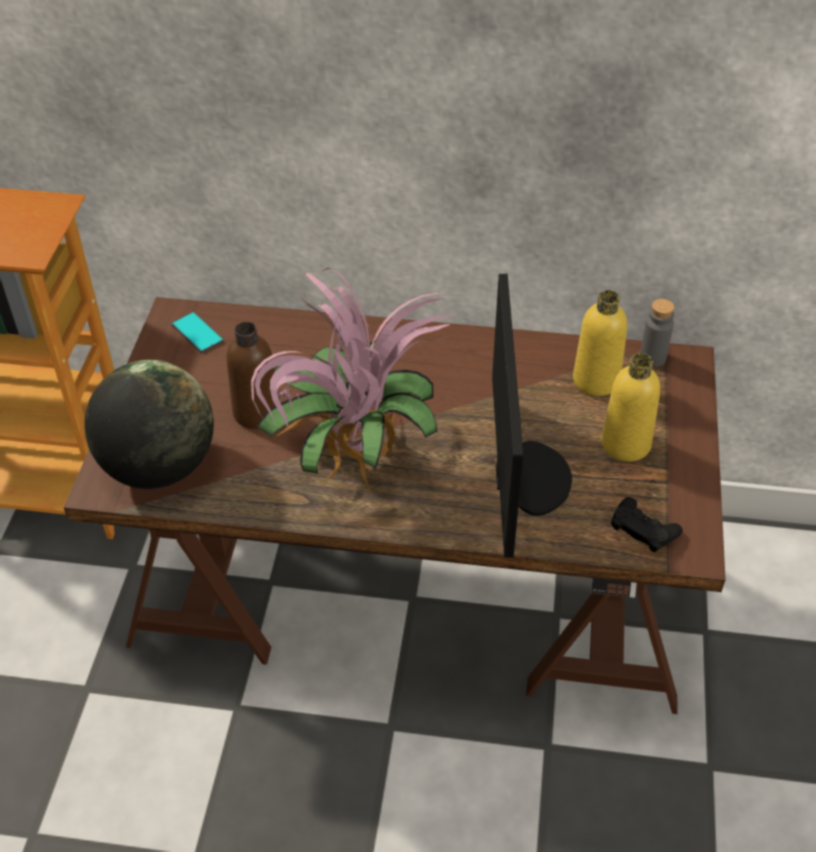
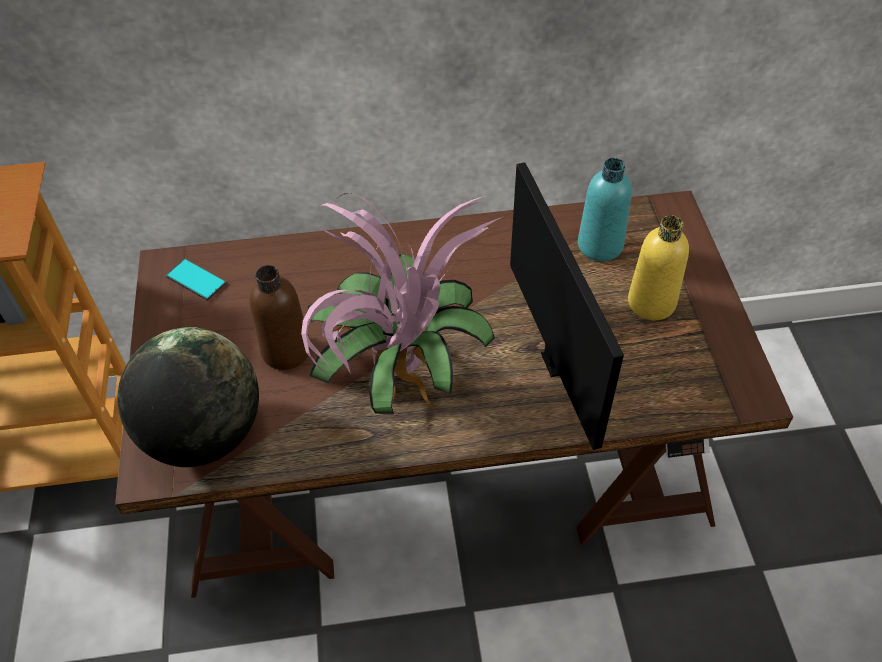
camera: 15 degrees left, 5 degrees up
yellow bottle [573,290,627,396] -> turquoise bottle [578,158,632,261]
black game controller [611,497,683,552] -> none
grey bottle [640,299,675,367] -> none

